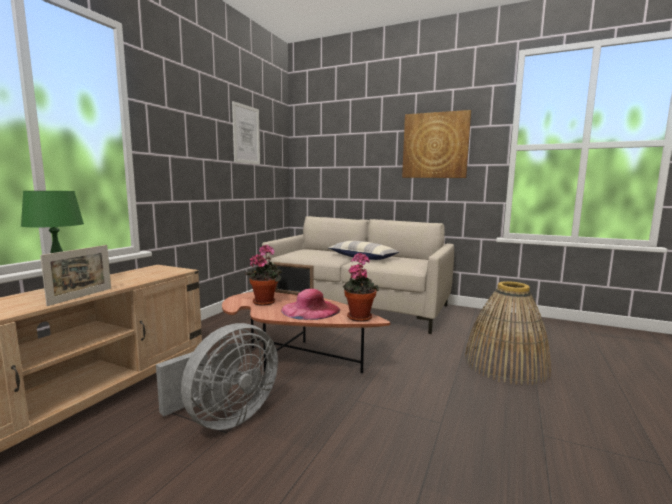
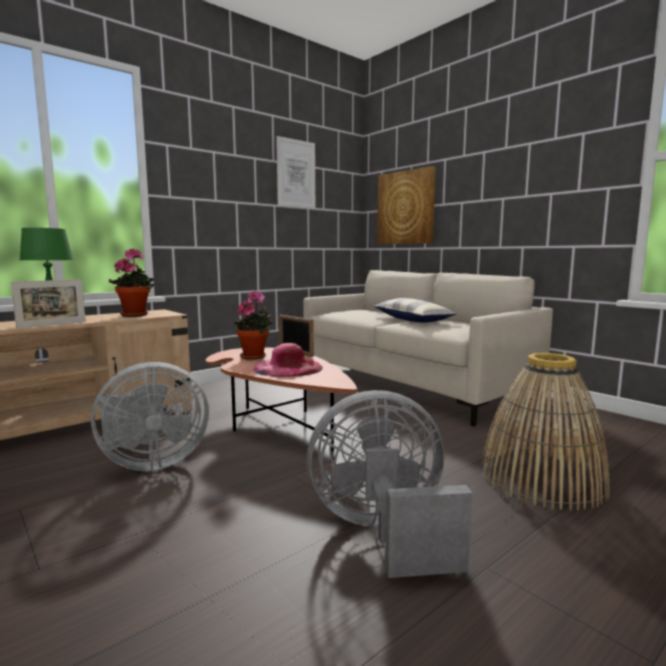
camera: 25 degrees right, 0 degrees up
potted plant [343,252,379,322] -> potted plant moved to [109,248,154,317]
picture [402,110,471,178] -> picture moved to [377,166,436,244]
none -> grey fan [306,390,473,578]

